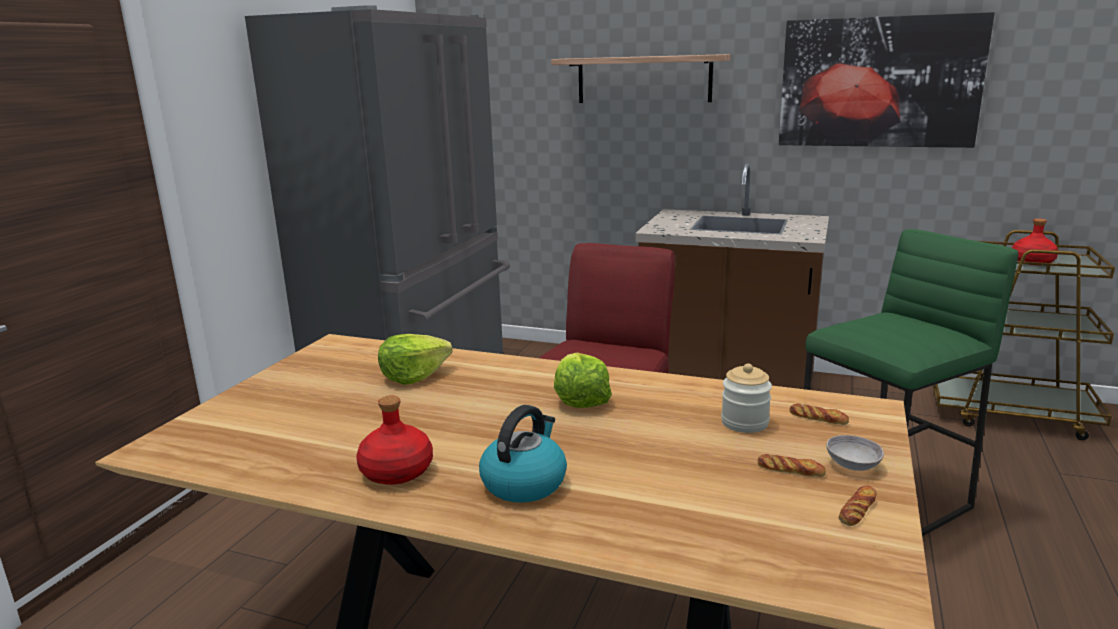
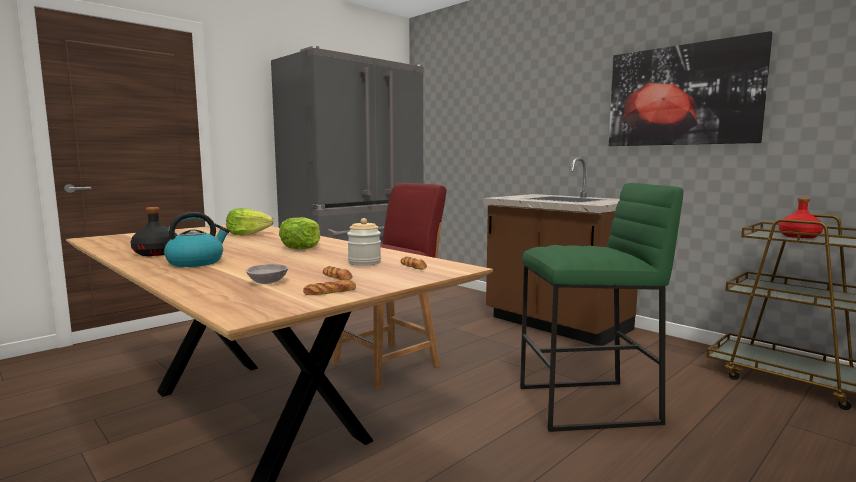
camera: 25 degrees right, 10 degrees down
red bottle [356,395,433,485] -> black bottle [131,207,177,256]
shelf [551,54,731,103] -> none
grey bowl [826,435,884,471] -> grey bowl moved to [246,264,288,284]

